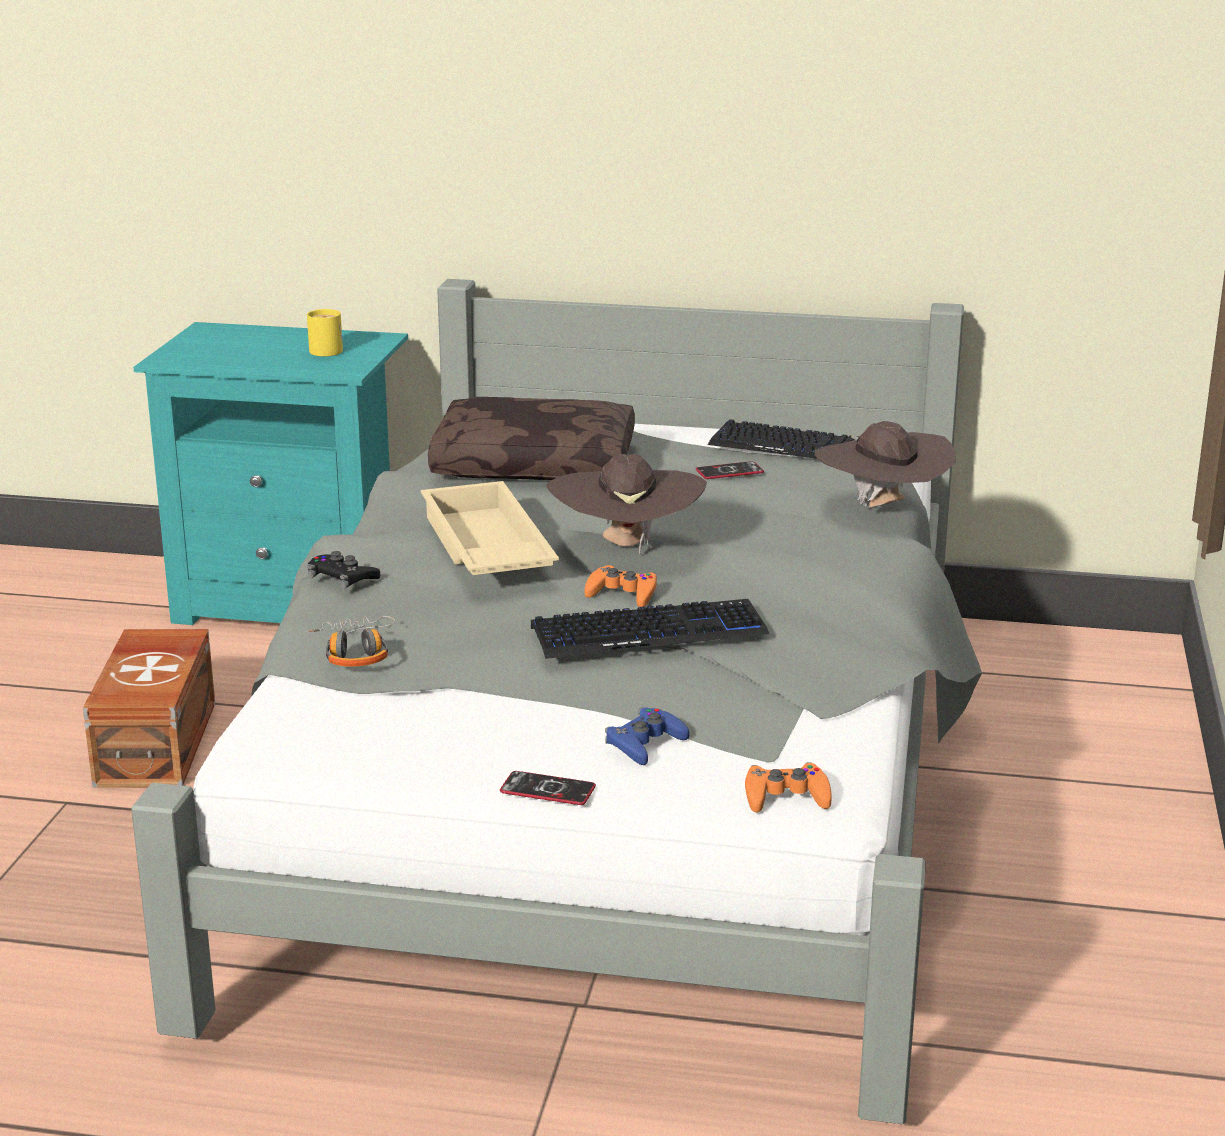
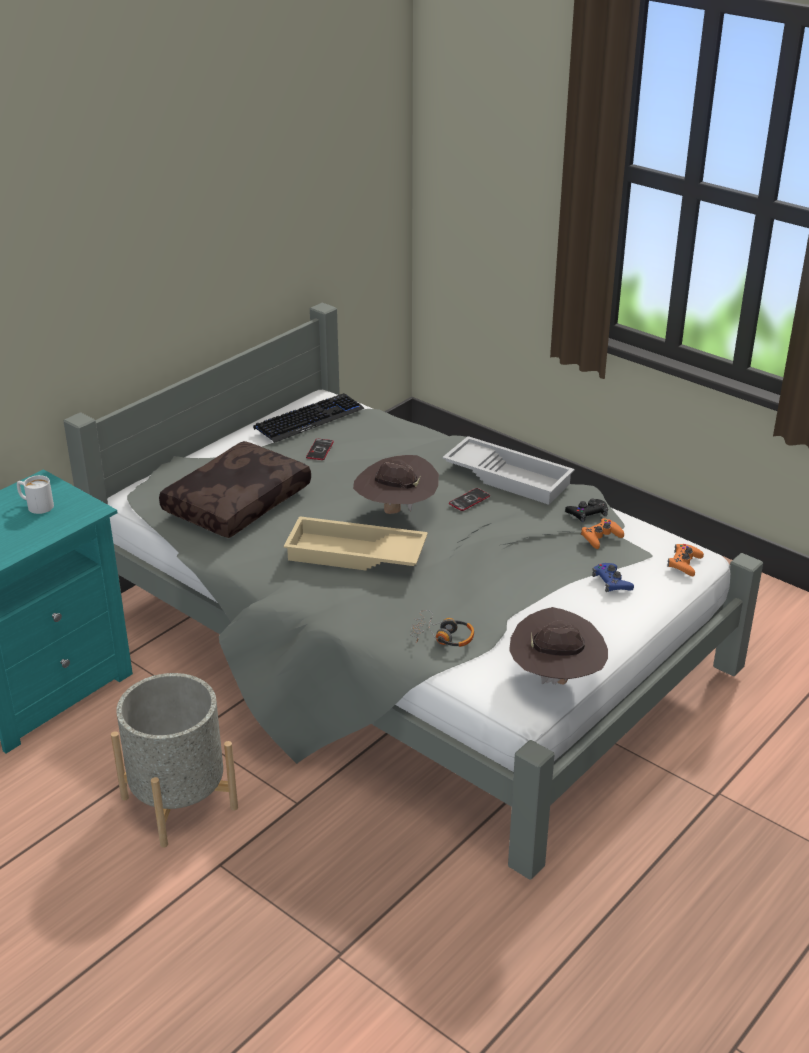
camera: 60 degrees left, 10 degrees up
brown storage box [83,629,215,788] -> grey planter [111,673,238,848]
yellow mug [307,309,343,356] -> white mug [17,475,54,514]
black game controller [307,551,380,589] -> black game controller moved to [565,499,608,522]
phone [500,771,596,805] -> phone moved to [449,488,490,511]
keyboard [531,599,769,659] -> none
orange game controller [585,565,657,607] -> orange game controller moved to [581,518,624,549]
brown hat [815,421,956,508] -> brown hat moved to [509,607,608,685]
none -> white tray [442,436,575,505]

